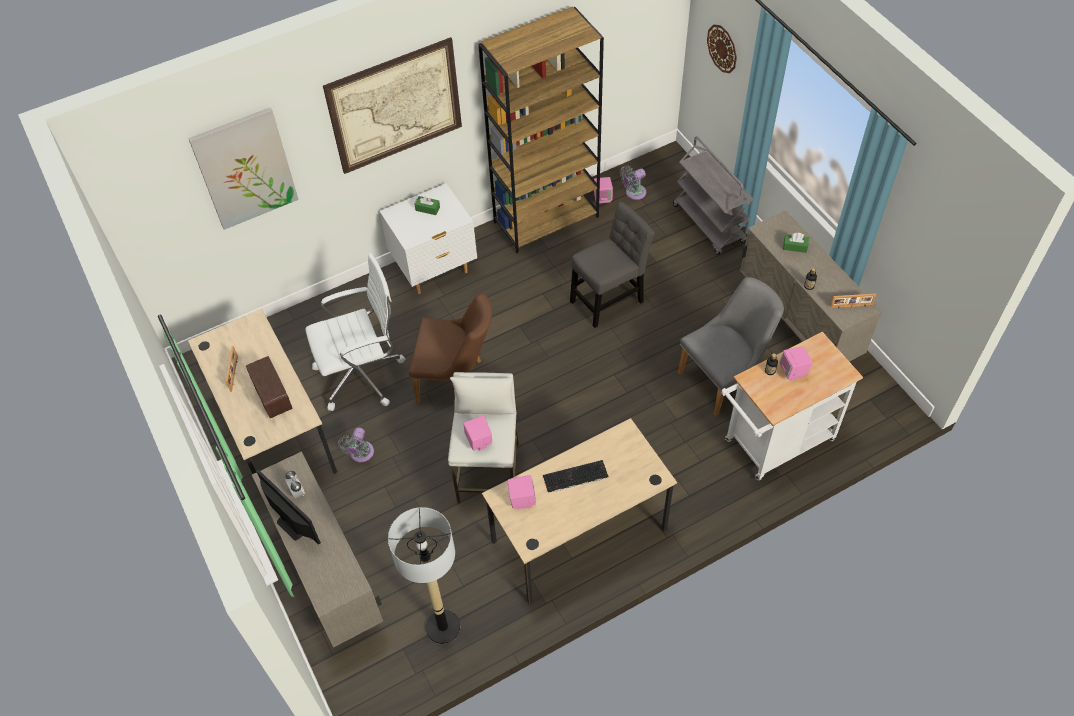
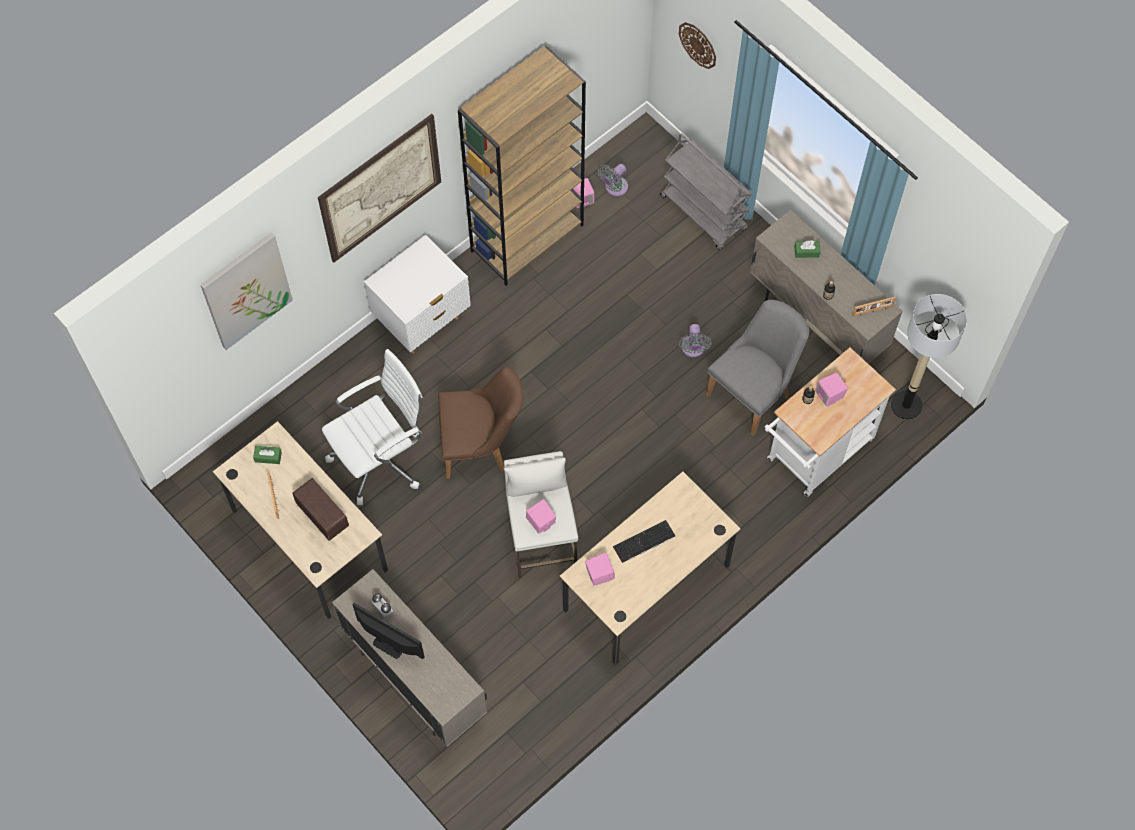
camera: 15 degrees left, 10 degrees up
grey fan [338,427,374,462] -> grey fan moved to [679,324,712,357]
floor lamp [388,507,460,644] -> floor lamp moved to [891,294,967,420]
green tissue box [414,196,440,215] -> green tissue box moved to [253,446,282,464]
grey chair [570,202,655,328] -> none

